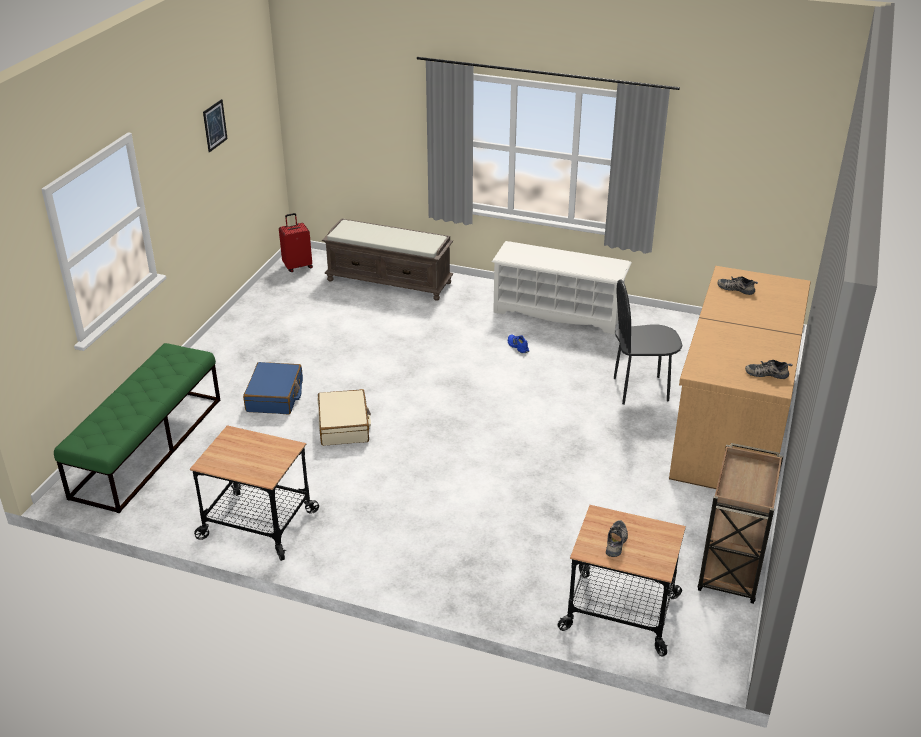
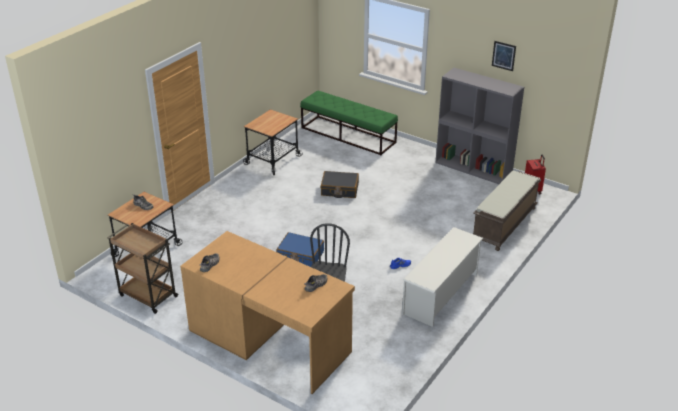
camera: 105 degrees right, 0 degrees up
blue suitcase [243,362,303,414] -> blue suitcase moved to [276,232,324,267]
beige suitcase [318,389,371,446] -> black suitcase [321,171,359,198]
none -> grey bookcase [436,68,524,184]

